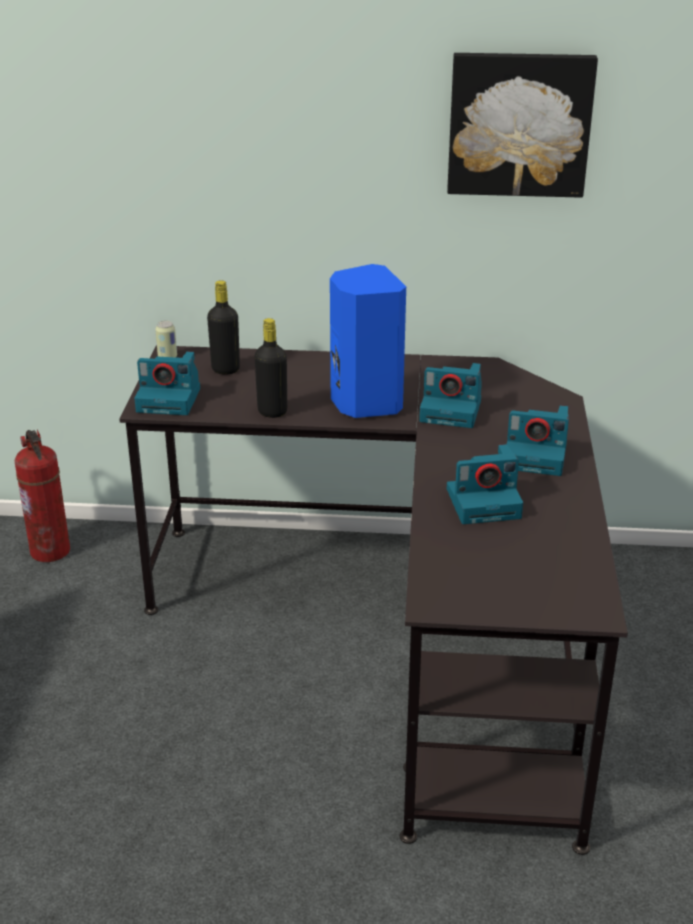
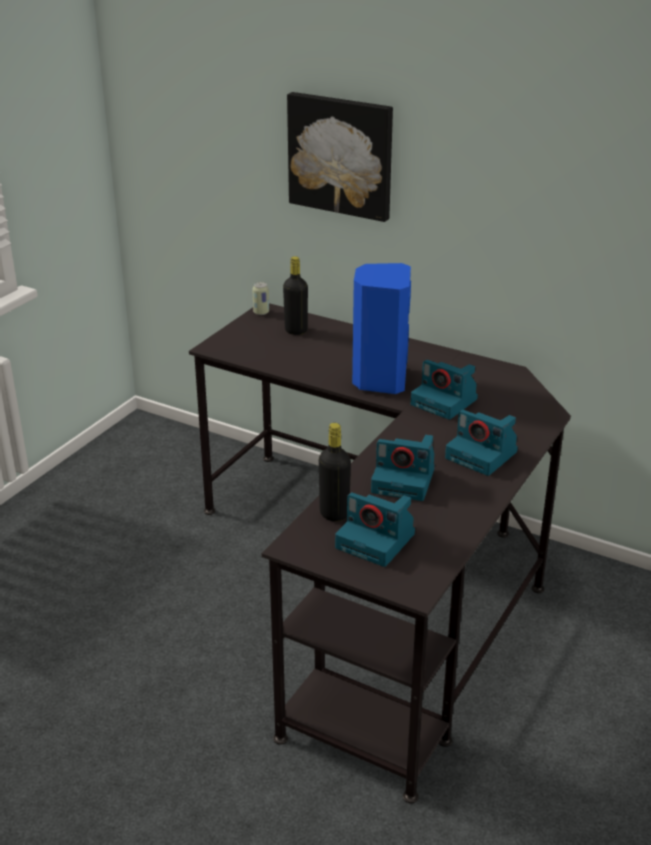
camera: 25 degrees right, 0 degrees up
fire extinguisher [15,430,70,562] -> none
camera [134,352,200,415] -> camera moved to [335,492,415,567]
black bottle [254,318,287,418] -> black bottle moved to [319,423,351,521]
picture [447,53,598,198] -> picture moved to [287,92,393,222]

